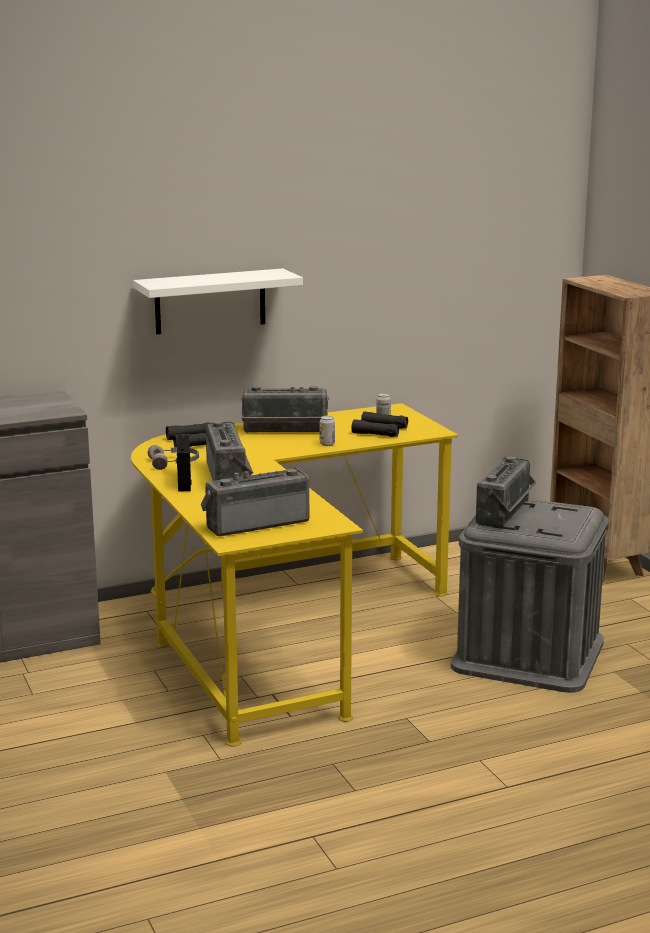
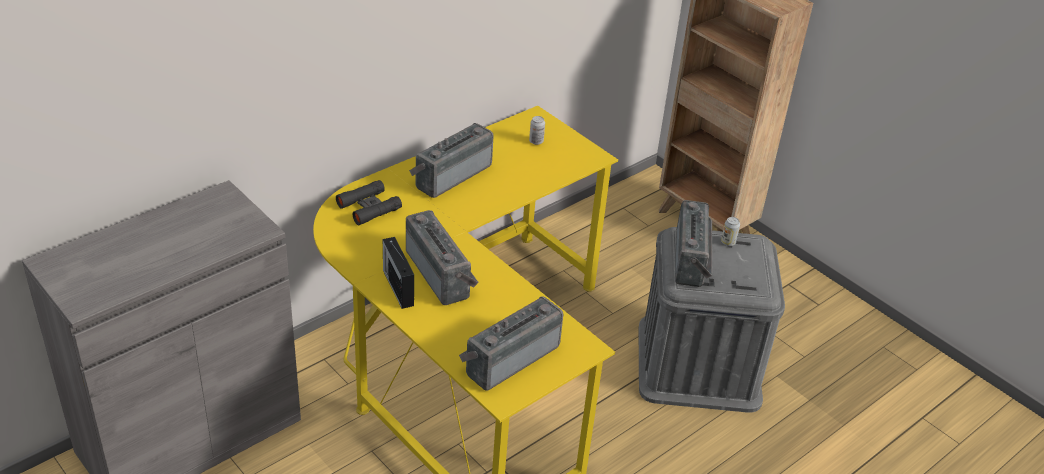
camera: 20 degrees left, 20 degrees up
white shelf [133,268,303,334] -> none
grey headphones [148,445,199,470] -> none
radio [241,386,329,433] -> radio turned 150 degrees clockwise [409,123,494,198]
can [320,416,335,446] -> can moved to [721,217,740,246]
black binoculars [351,411,408,437] -> none

